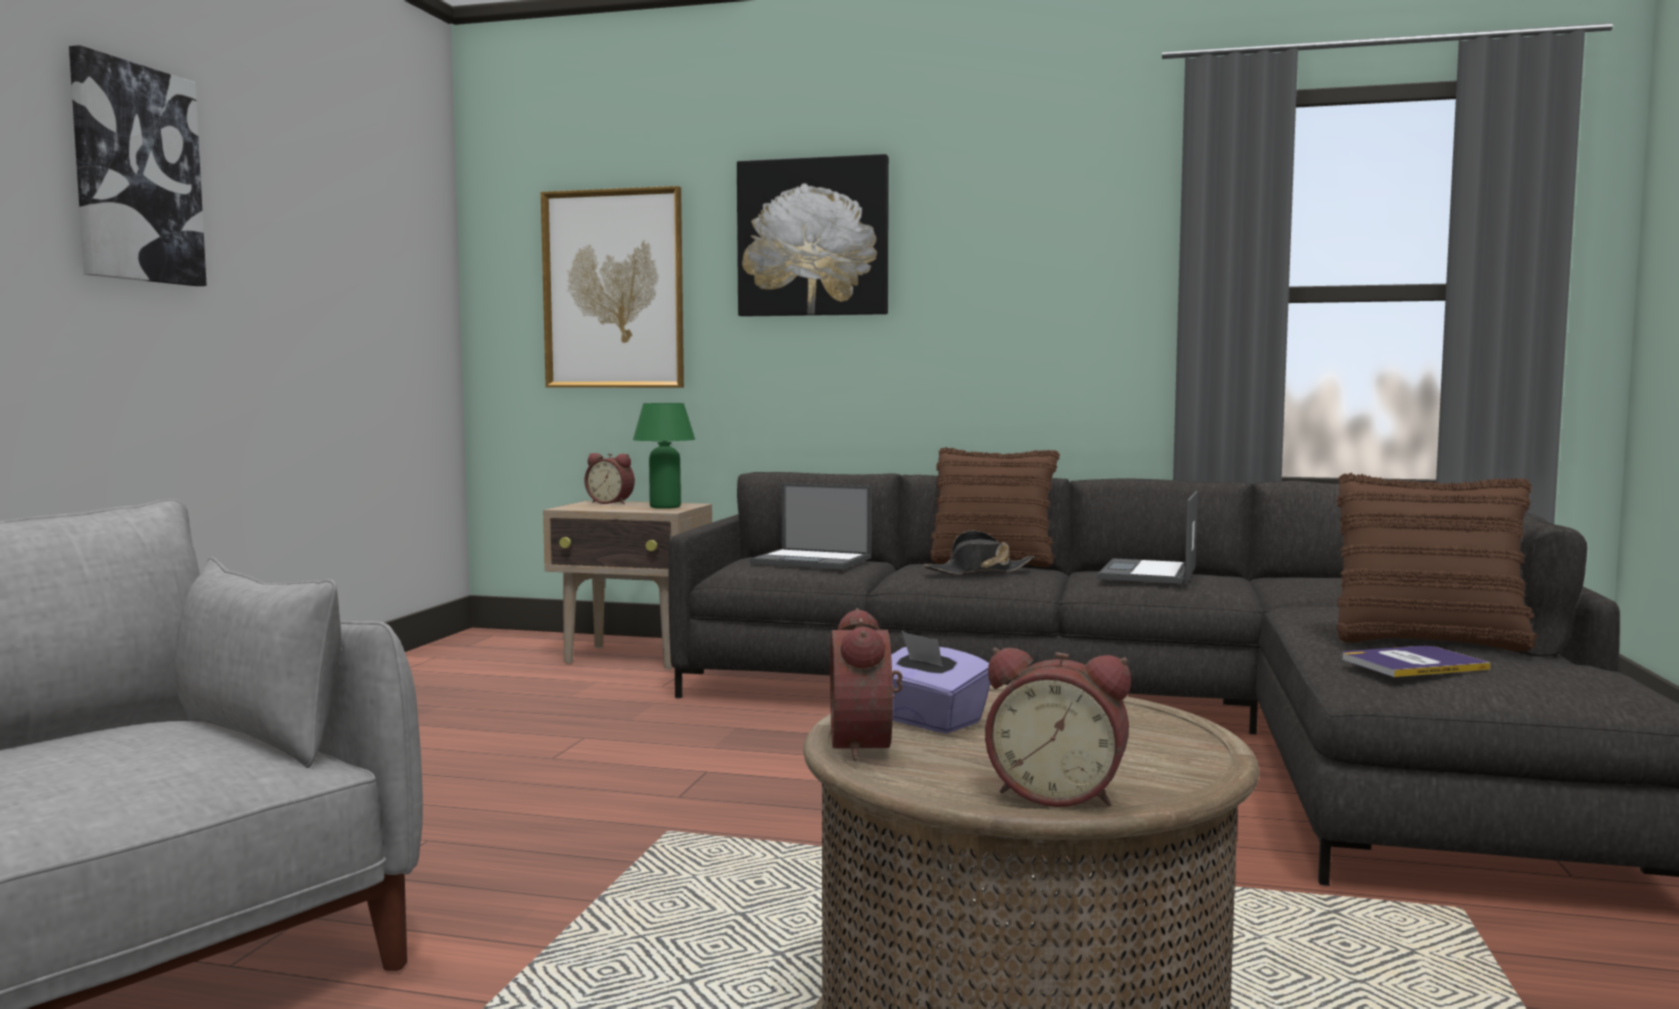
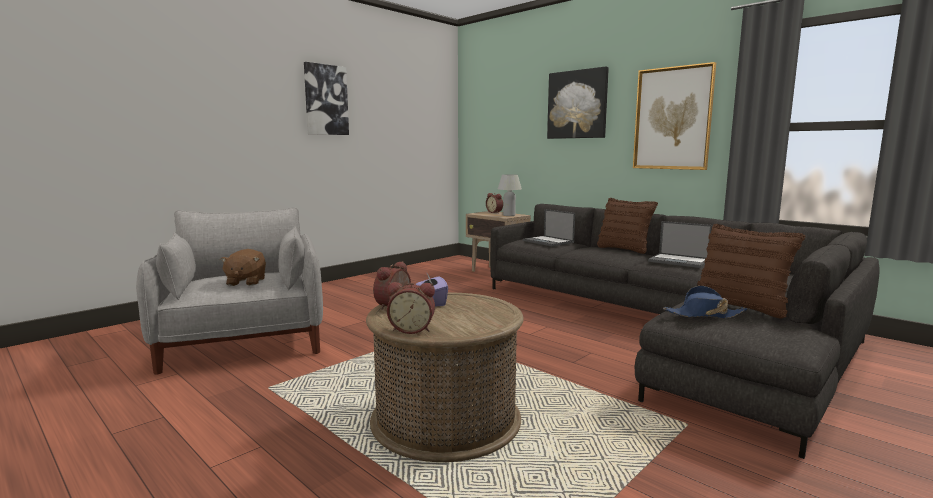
camera: 30 degrees right, 5 degrees up
picture [541,186,684,388] -> picture moved to [633,62,716,170]
green table lamp [633,403,695,509] -> white table lamp [498,174,522,216]
black hat [923,530,1035,574] -> none
alarm clock [985,648,1131,807] -> alarm clock turned 45 degrees counterclockwise [387,282,435,334]
laptop [1097,491,1198,584] -> laptop turned 105 degrees counterclockwise [648,221,713,268]
book [1343,646,1490,677] -> blue hat [663,286,748,318]
none -> brown plush toy [220,249,266,286]

